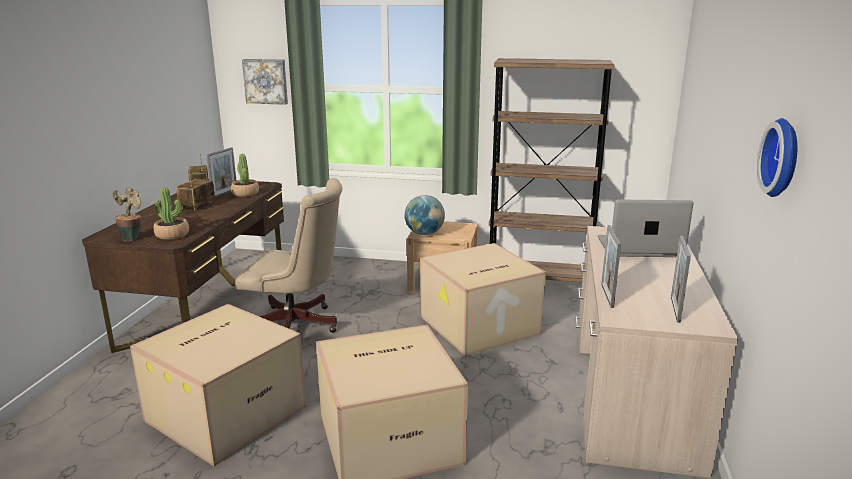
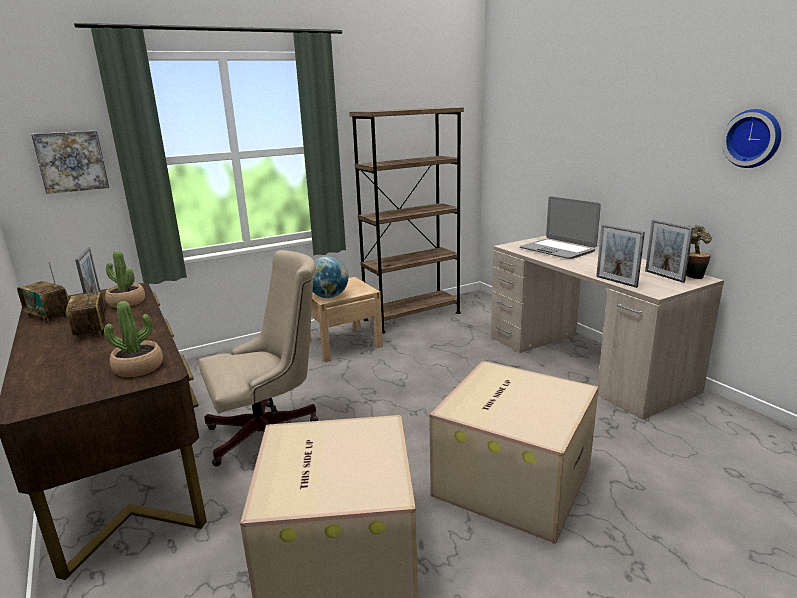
camera: 40 degrees left, 0 degrees up
potted plant [112,187,141,242] -> potted plant moved to [686,225,712,279]
cardboard box [421,243,546,356] -> none
laptop [598,199,693,257] -> laptop turned 90 degrees counterclockwise [520,196,601,259]

